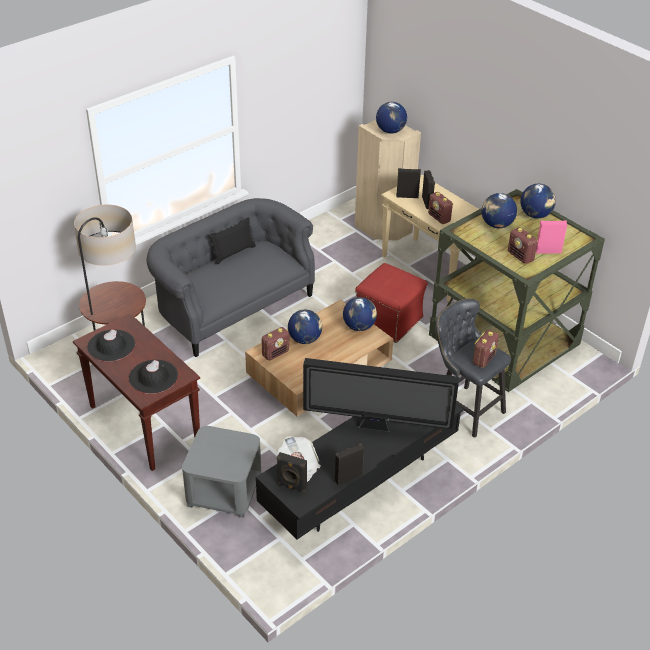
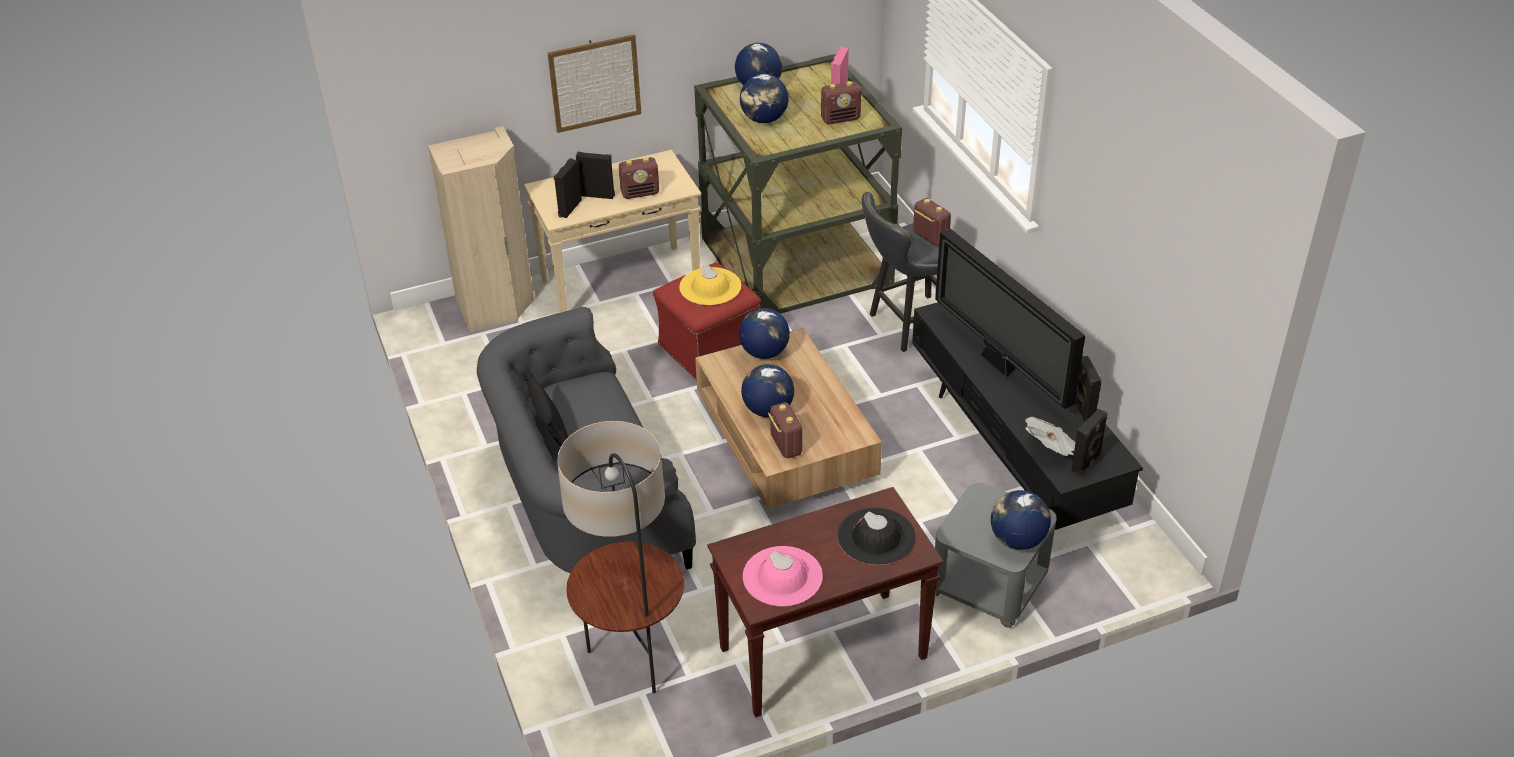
camera: 70 degrees left, 0 degrees up
black hat [87,329,135,361] -> pink hat [743,546,823,607]
television [303,358,459,432] -> television turned 120 degrees clockwise [935,229,1086,409]
globe [376,102,407,133] -> globe moved to [991,490,1051,550]
none -> picture [547,34,642,133]
none -> yellow hat [679,265,741,305]

